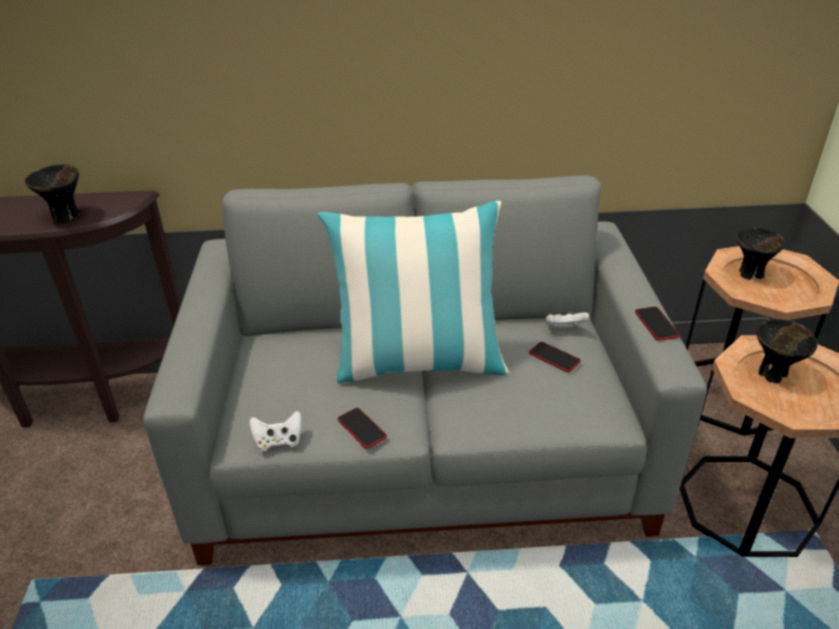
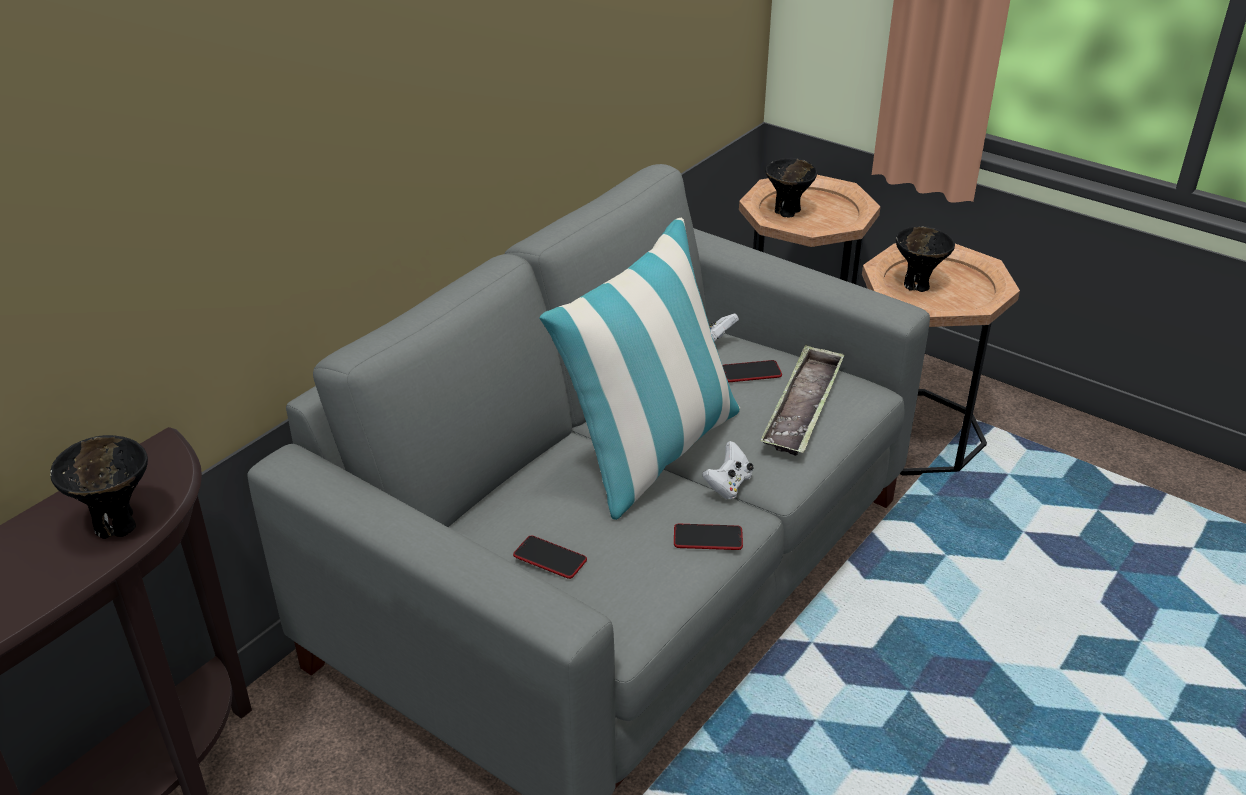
camera: 50 degrees left, 0 degrees up
white game controller [249,411,302,451] -> white game controller moved to [702,441,754,499]
phone [635,307,680,341] -> phone moved to [513,535,587,579]
none -> tray [760,344,845,456]

